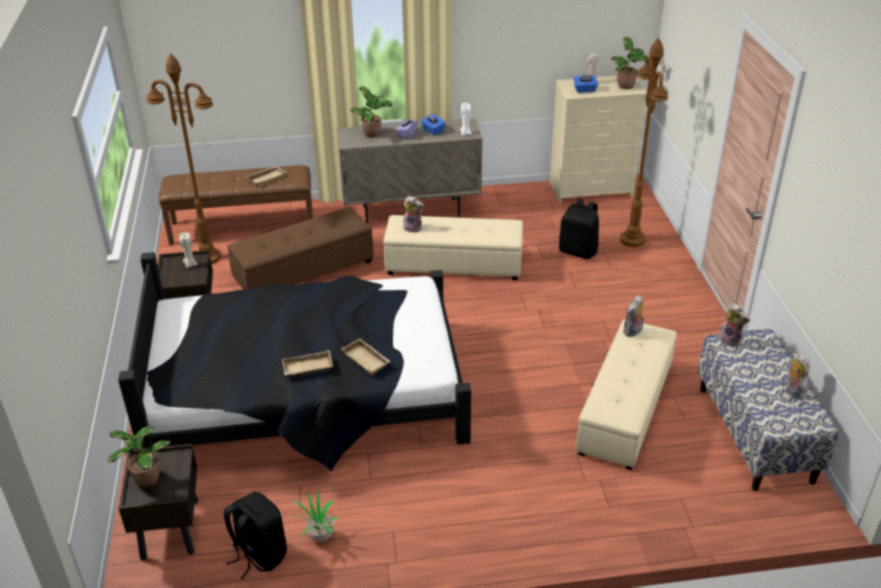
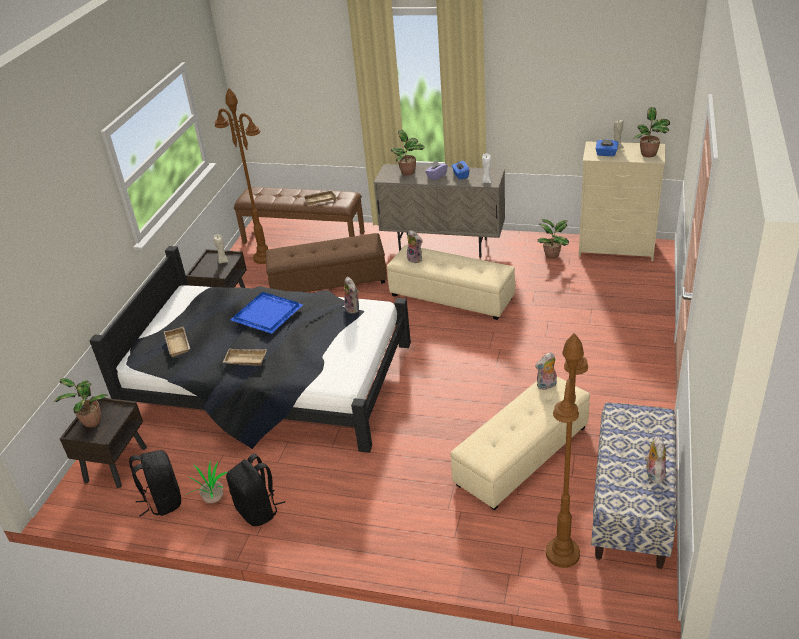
camera: 25 degrees right, 0 degrees up
beige tray [341,339,391,375] -> beige tray moved to [164,327,190,357]
black backpack [559,199,599,259] -> black backpack moved to [226,454,285,526]
brown floor lamp [620,37,668,247] -> brown floor lamp moved to [546,333,588,568]
plush toy [718,303,750,347] -> plush toy moved to [344,277,359,314]
none -> blue tray [231,292,303,334]
none -> potted plant [537,219,569,259]

